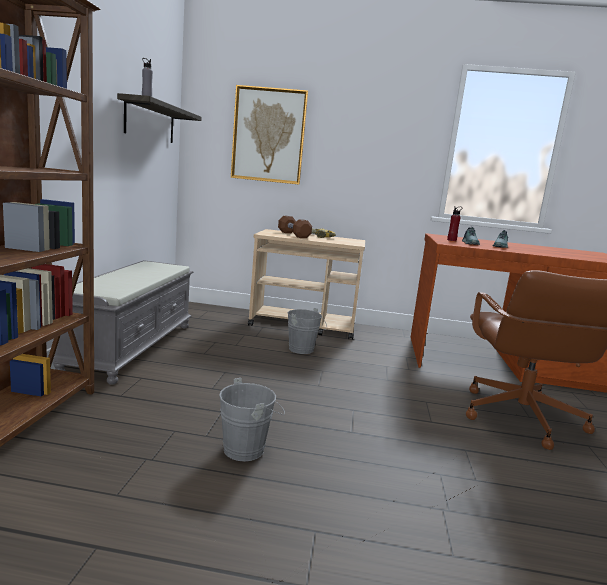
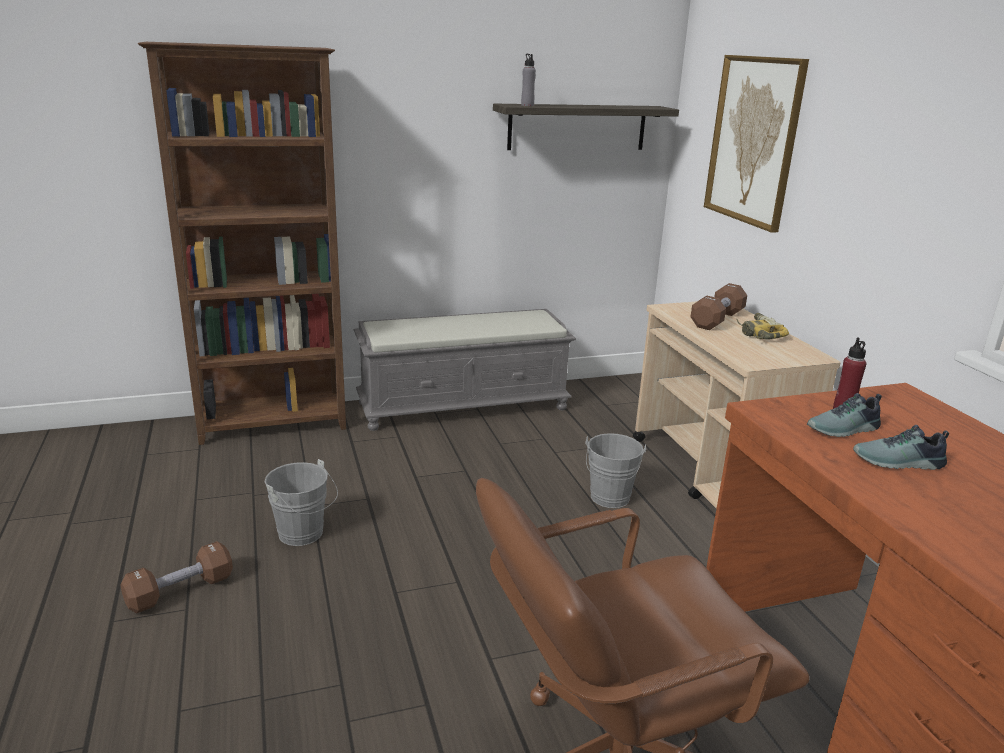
camera: 65 degrees right, 10 degrees up
none -> brown dumbbell [120,541,233,613]

